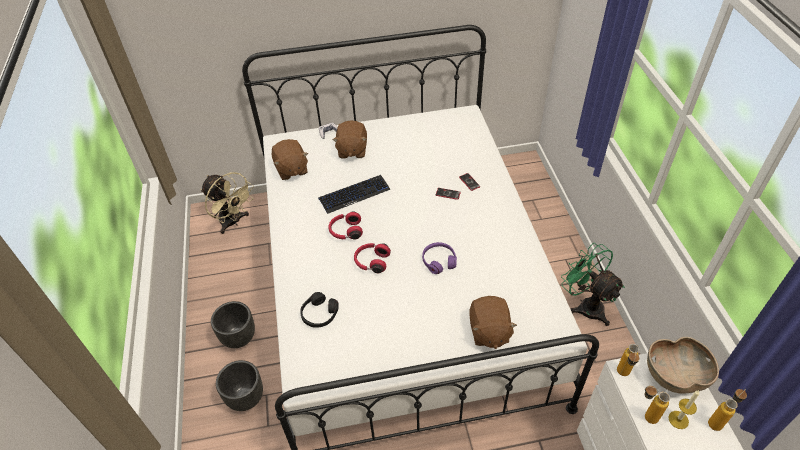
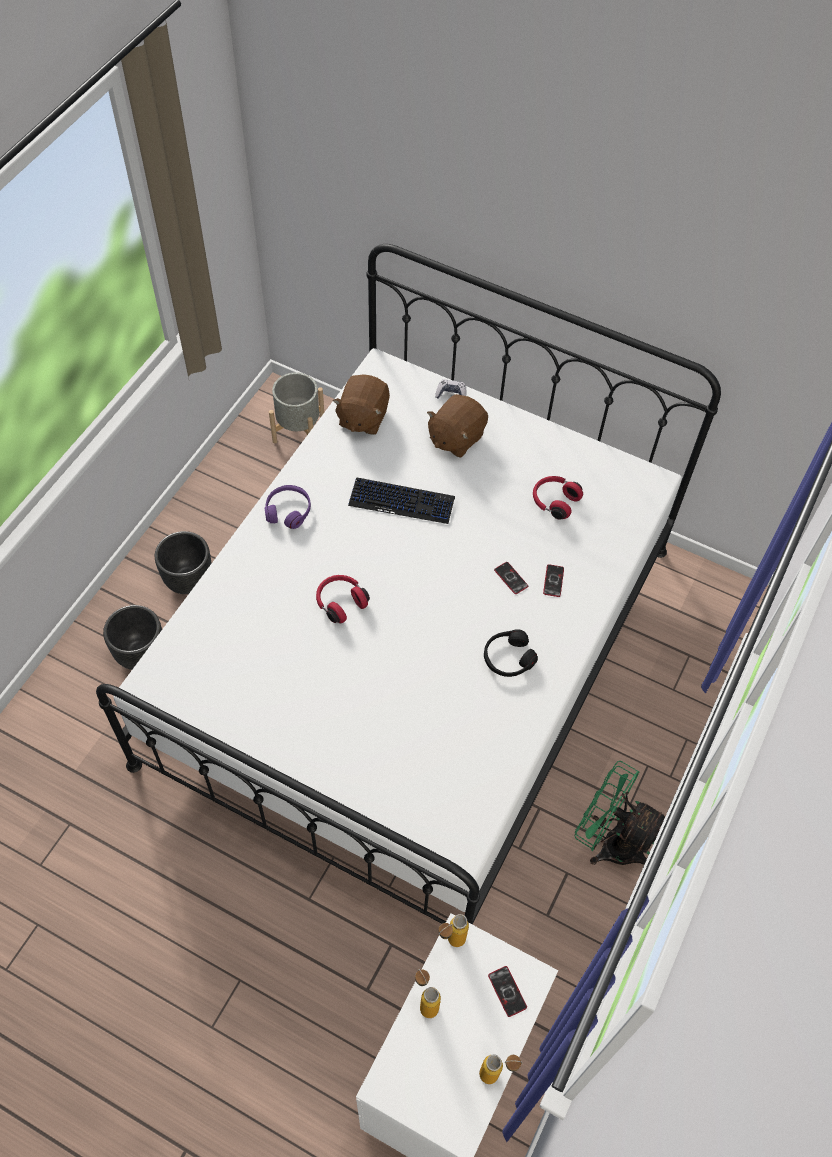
camera: 35 degrees right, 10 degrees up
beige fan [201,172,254,234] -> grey planter [269,372,324,443]
black headphones [300,292,339,328] -> black headphones moved to [484,629,538,677]
red headphones [329,212,363,240] -> red headphones moved to [533,476,583,520]
purple headphones [422,242,457,274] -> purple headphones moved to [264,485,311,529]
brown plush toy [469,296,517,349] -> none
green fan [561,243,625,326] -> green fan turned 60 degrees counterclockwise [574,761,665,865]
brown bowl [647,337,719,394] -> phone [488,966,527,1017]
candle [668,390,700,429] -> none

